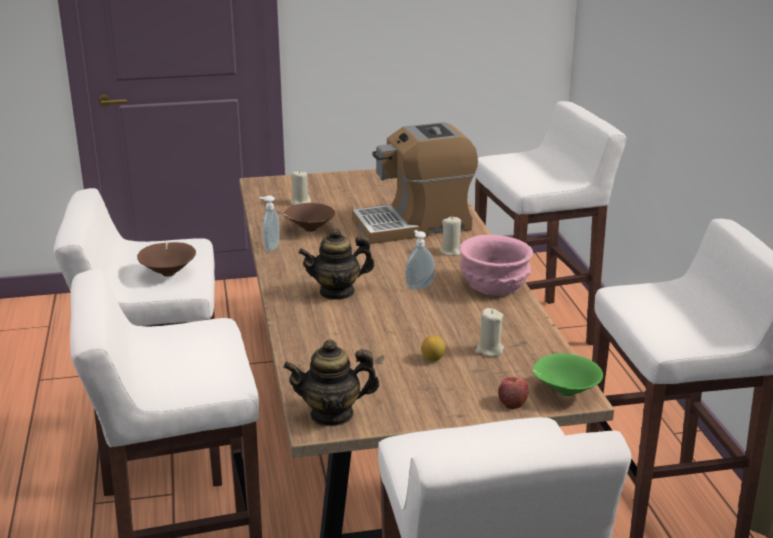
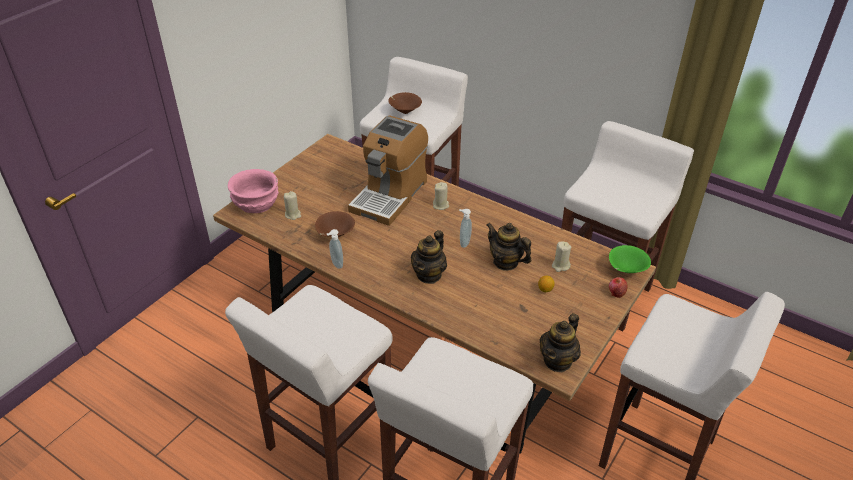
camera: 45 degrees left, 15 degrees up
brown bowl [137,242,196,277] -> brown bowl moved to [388,92,422,114]
pink bowl [459,235,533,295] -> pink bowl moved to [228,169,279,213]
none -> teapot [486,222,532,271]

